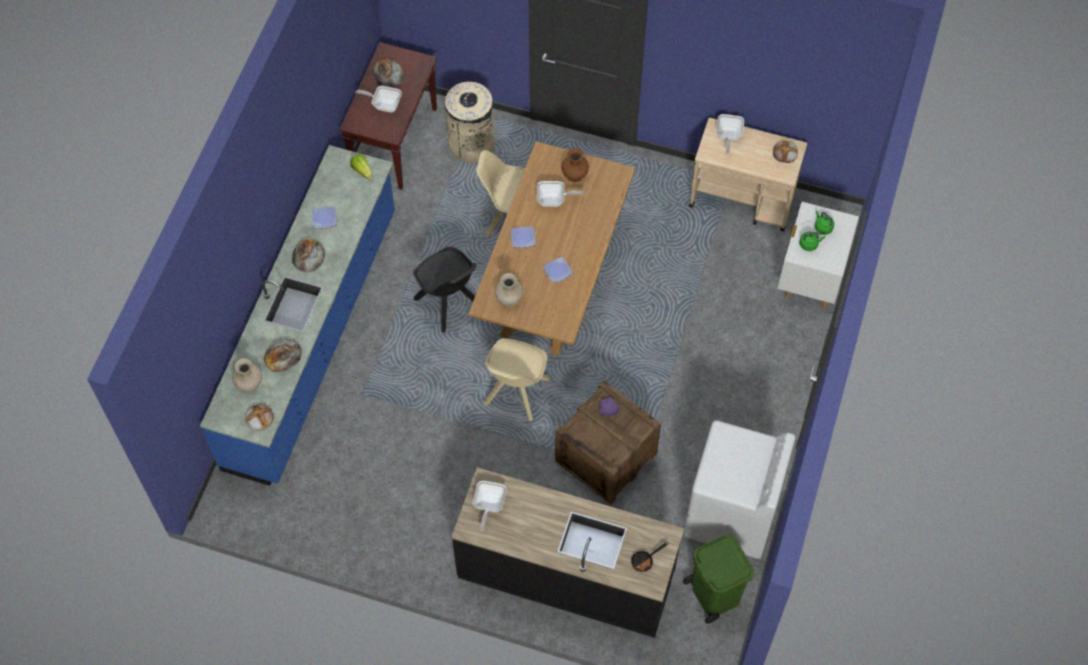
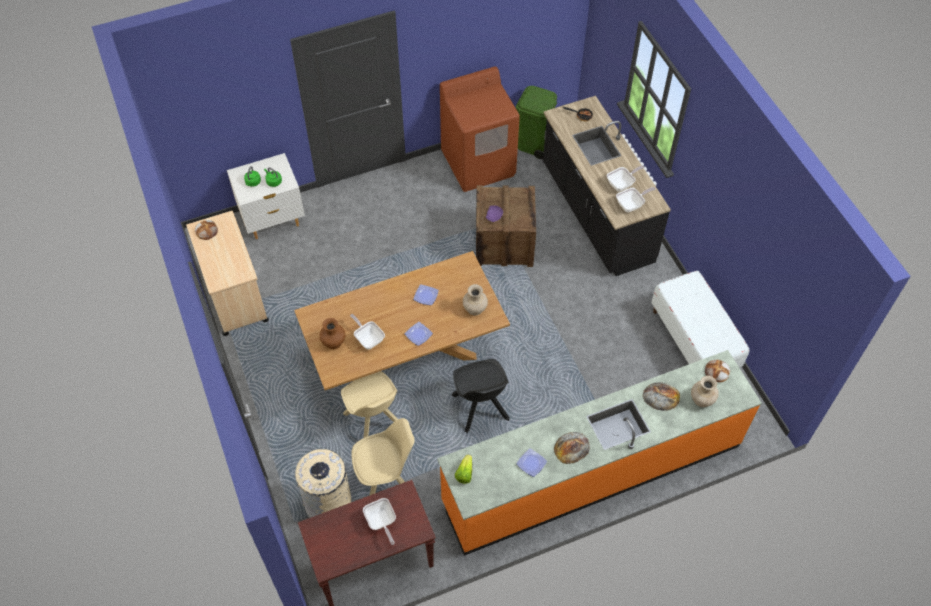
camera: 130 degrees left, 5 degrees down
blue counter [200,145,395,486] -> orange counter [437,350,762,556]
bread [373,59,404,88] -> none
black chair [413,247,476,333] -> black chair turned 150 degrees clockwise [452,359,510,433]
beige chair [483,338,550,422] -> beige chair moved to [351,418,415,496]
white washing machine [684,420,795,559] -> brown washing machine [440,67,520,192]
frying pan [716,114,744,154] -> frying pan moved to [607,165,645,192]
none -> white bench [651,270,749,367]

